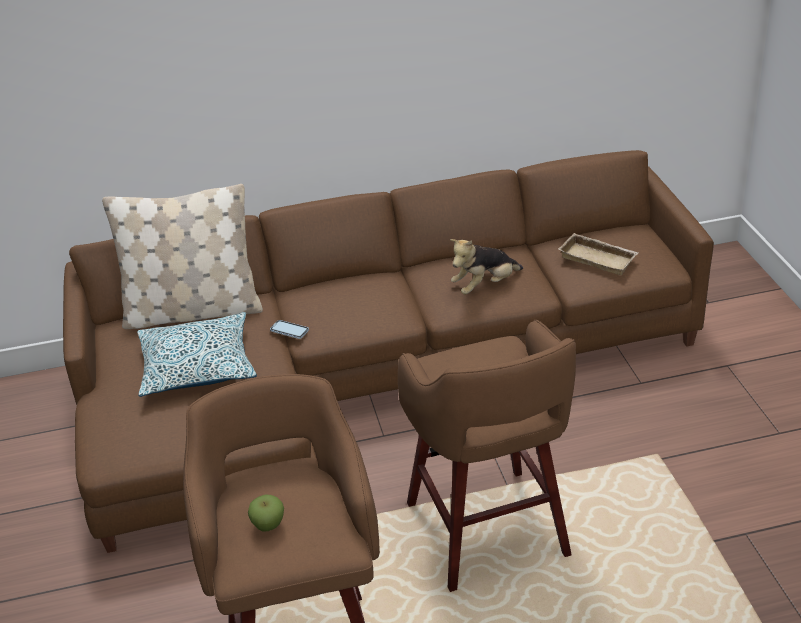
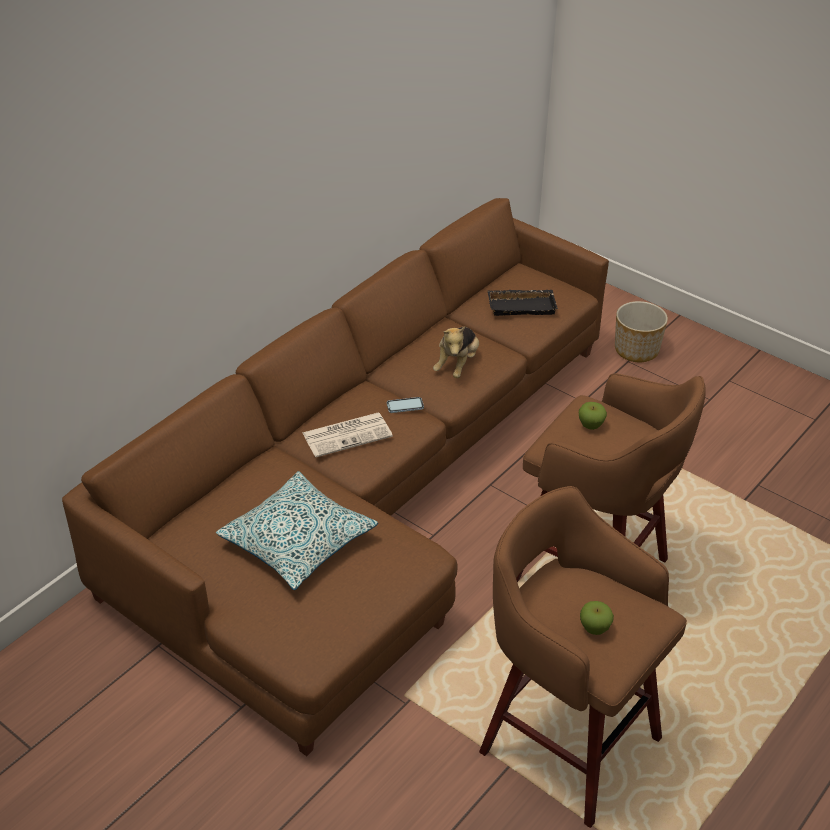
camera: 40 degrees left, 5 degrees up
beige pillow [102,184,263,329] -> none
phone [270,320,309,339] -> phone moved to [387,397,424,413]
beige tray [558,233,638,275] -> black tray [487,290,558,316]
none -> newspaper [303,412,393,457]
none -> apple [579,402,607,430]
none -> planter [615,301,668,362]

